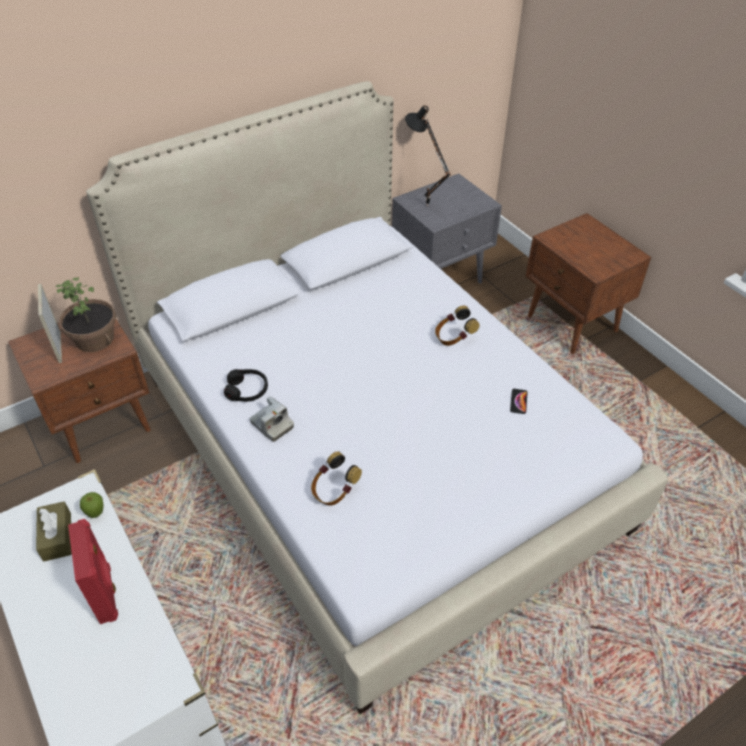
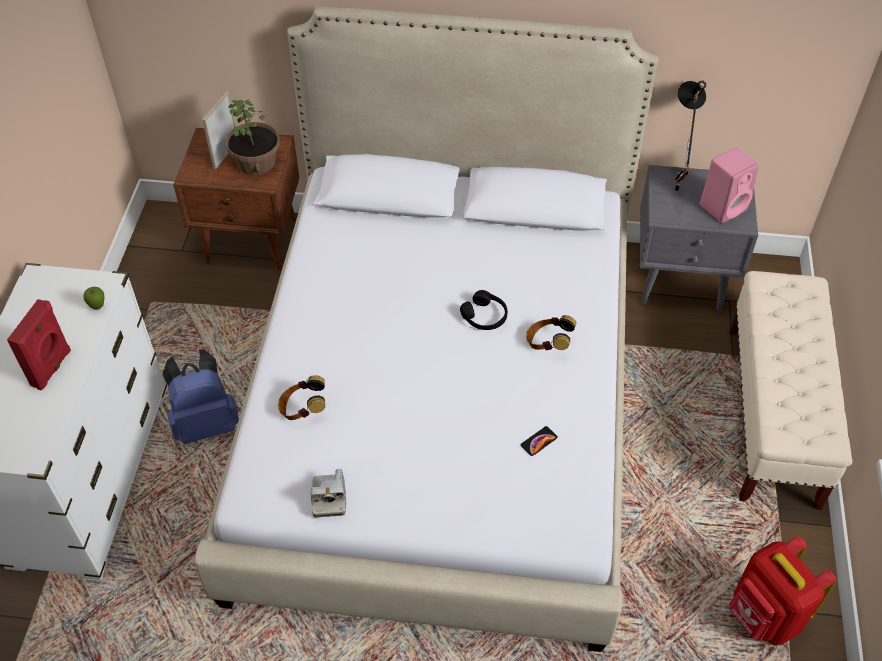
camera: 40 degrees right, 5 degrees up
brown tissue box [36,501,72,562] -> none
black headphones [224,369,268,402] -> black headphones moved to [460,290,507,330]
camera [250,396,294,442] -> camera moved to [311,469,346,518]
brown nightstand [526,213,651,354] -> beige bench [729,271,852,510]
none -> blue backpack [163,349,239,444]
none -> pink speaker [700,147,759,223]
none -> red backpack [729,536,837,645]

